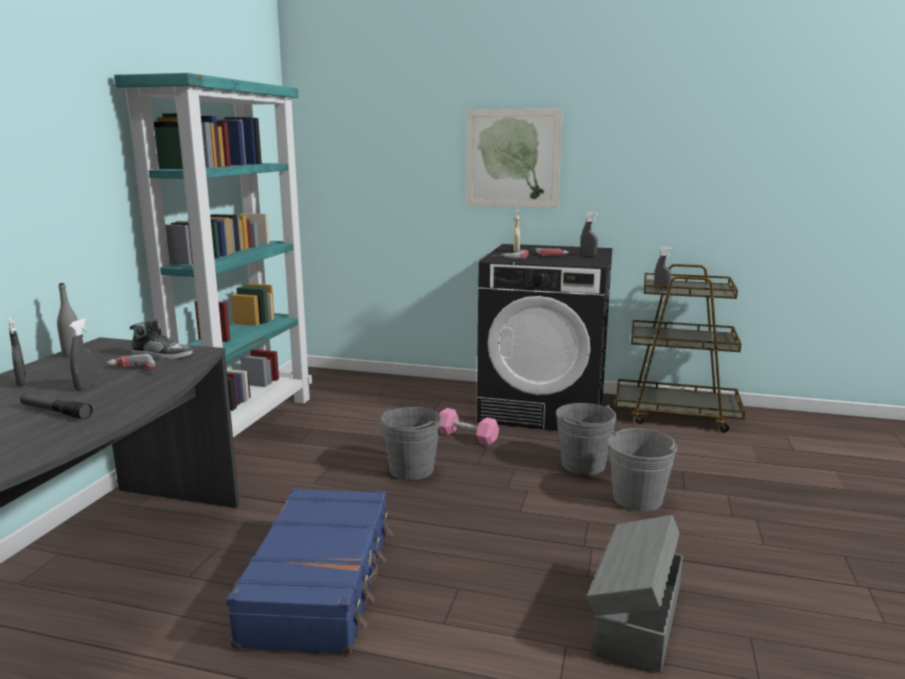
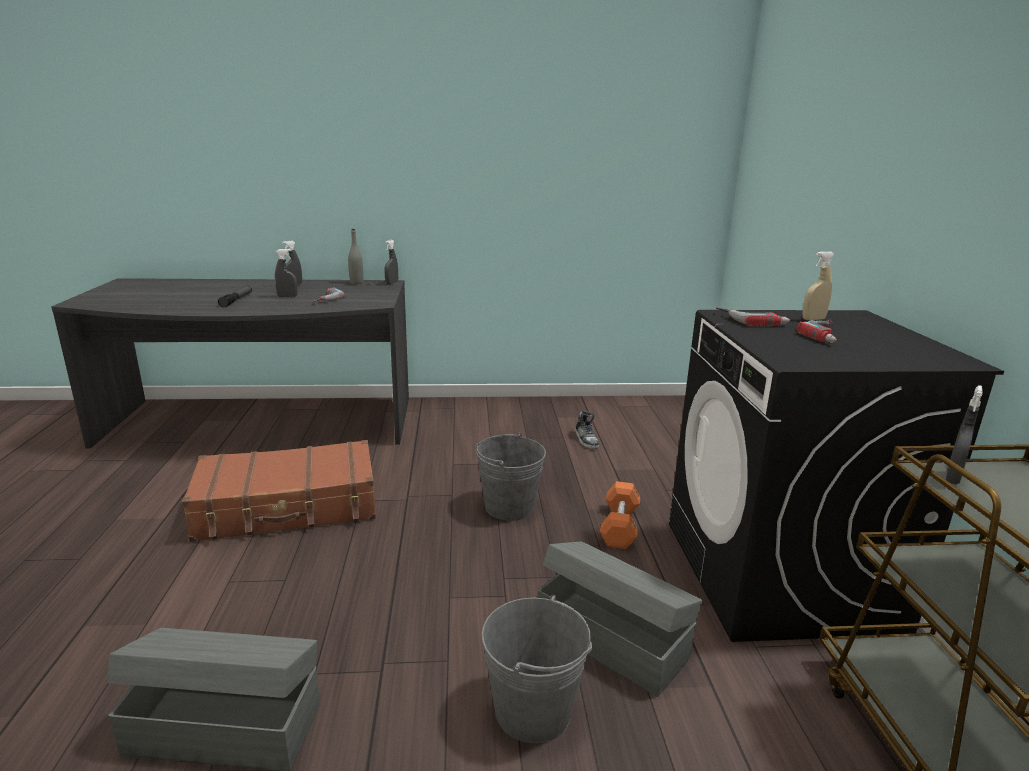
camera: 70 degrees right, 5 degrees up
turquoise bookcase [114,73,312,437] -> none
shoe [130,319,193,359] -> shoe moved to [576,411,599,449]
blue suitcase [226,488,393,654] -> brown suitcase [182,440,376,542]
pink dumbbell [439,408,499,446] -> orange dumbbell [600,481,640,549]
picture [466,109,562,208] -> none
grey bucket [556,403,617,475] -> grey storage box [537,542,703,697]
grey spray bottle [580,212,598,256] -> grey spray bottle moved to [385,240,398,285]

